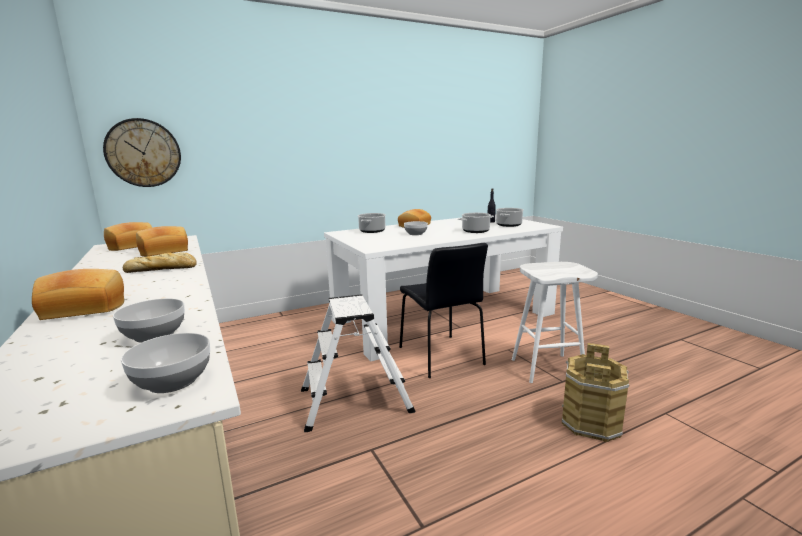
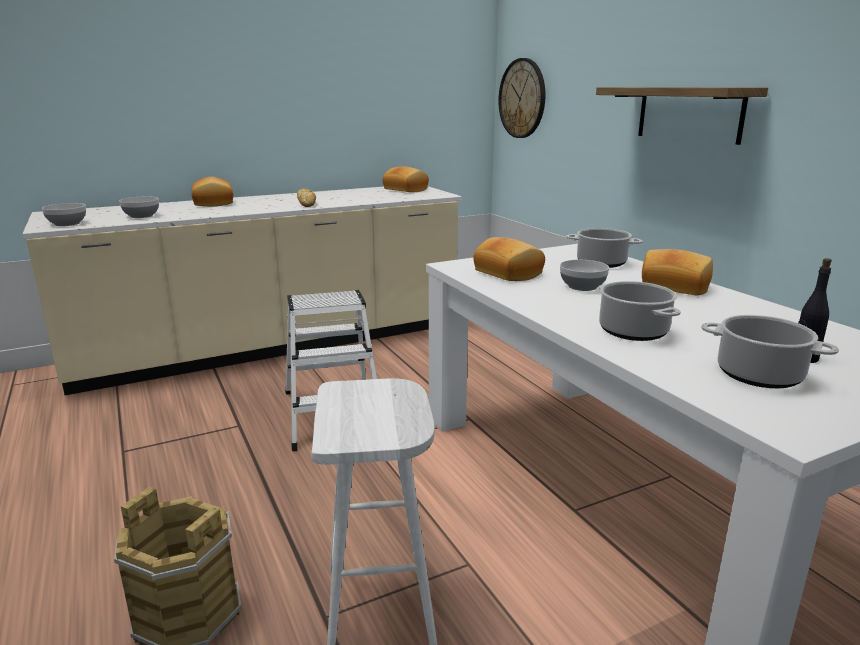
camera: 90 degrees right, 5 degrees up
bread [136,226,188,257] -> bread moved to [473,237,545,281]
black chair [399,243,488,378] -> none
none -> shelf [596,87,768,145]

